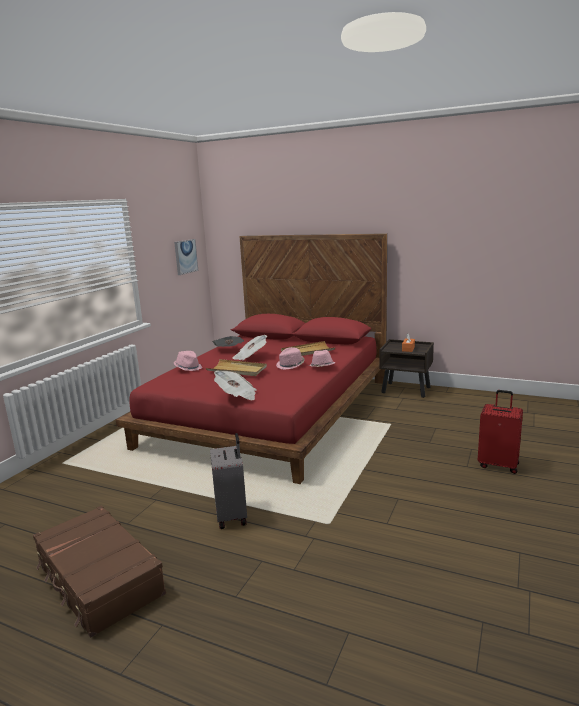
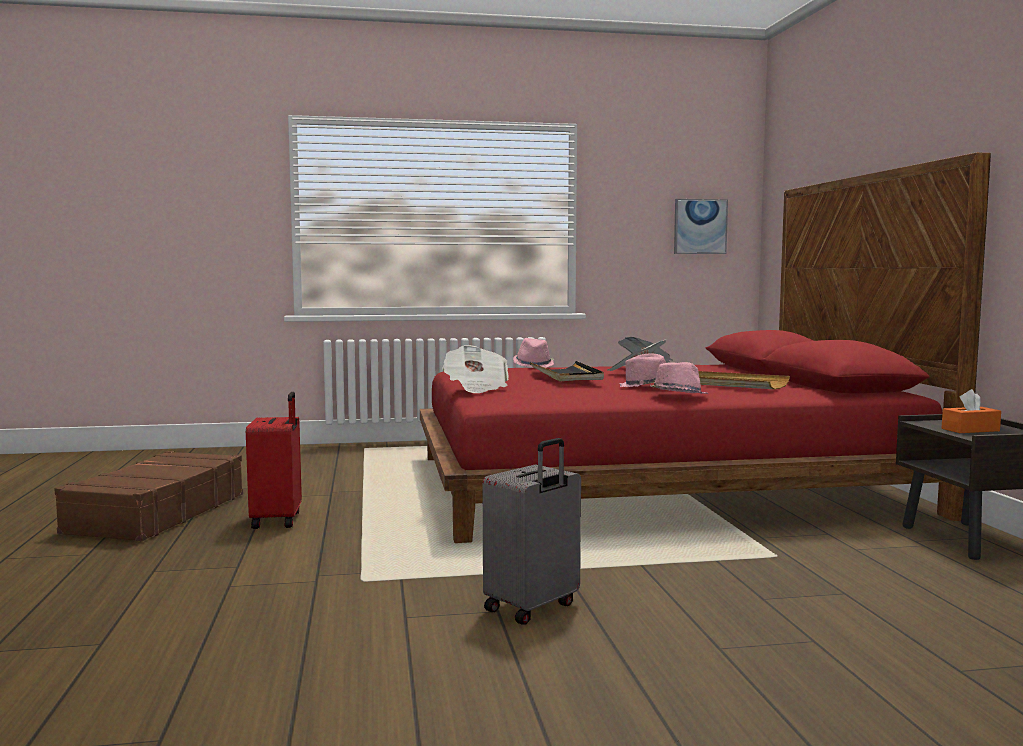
camera: 55 degrees right, 10 degrees down
beige tray [206,359,267,376] -> black tray [530,361,604,381]
grey suitcase [210,433,247,529] -> grey suitcase moved to [483,438,581,625]
red suitcase [478,390,523,474] -> red suitcase moved to [246,392,302,529]

